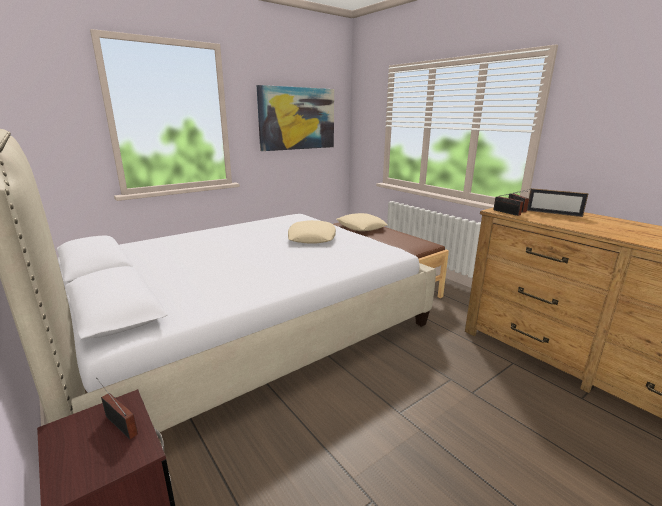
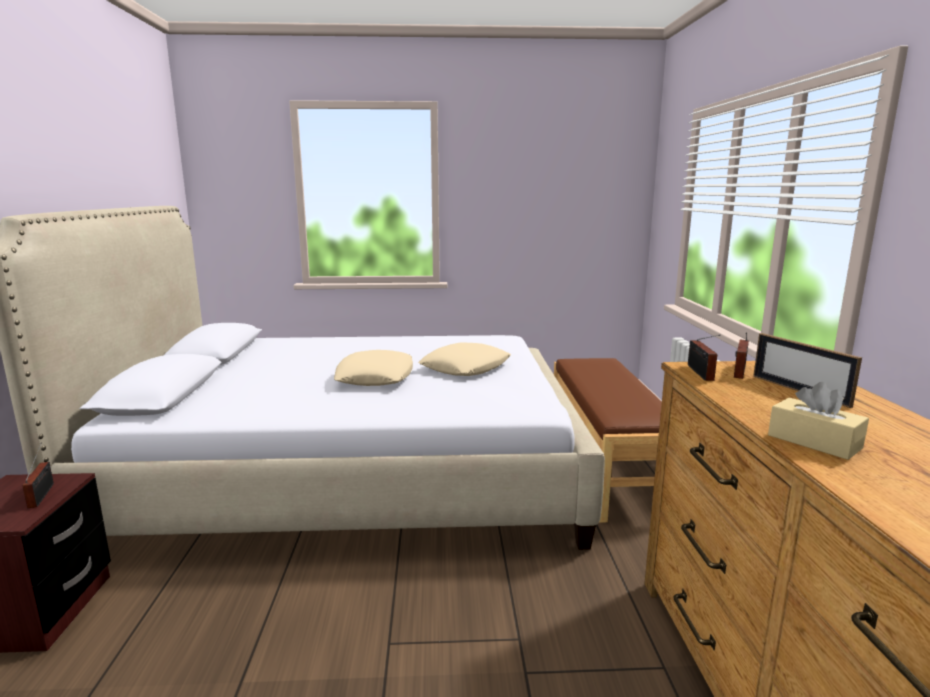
camera: 35 degrees right, 5 degrees down
picture [257,85,334,151] -> none
beige pillow [336,213,387,231] -> beige pillow moved to [334,350,413,386]
none -> beige tissue box [768,382,869,460]

